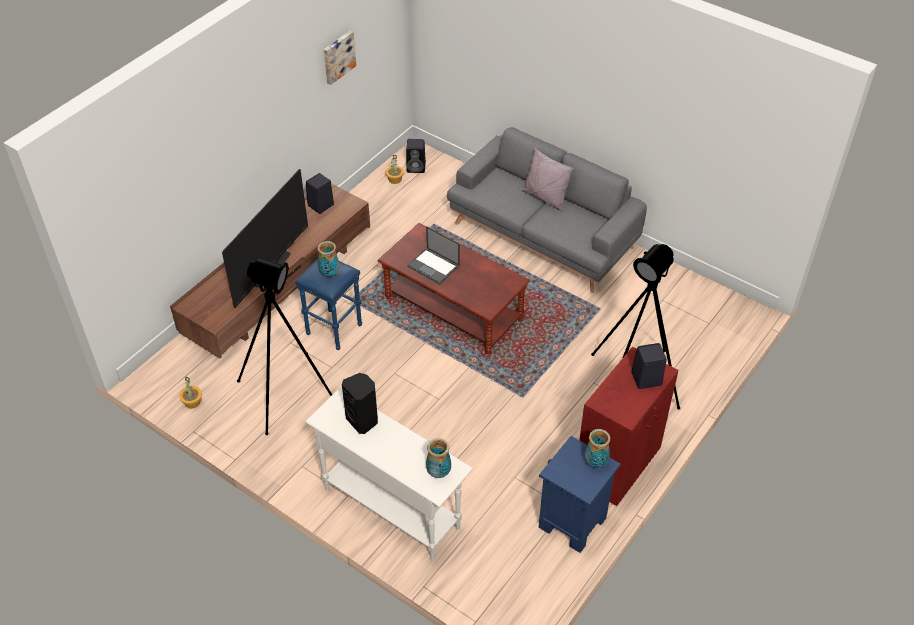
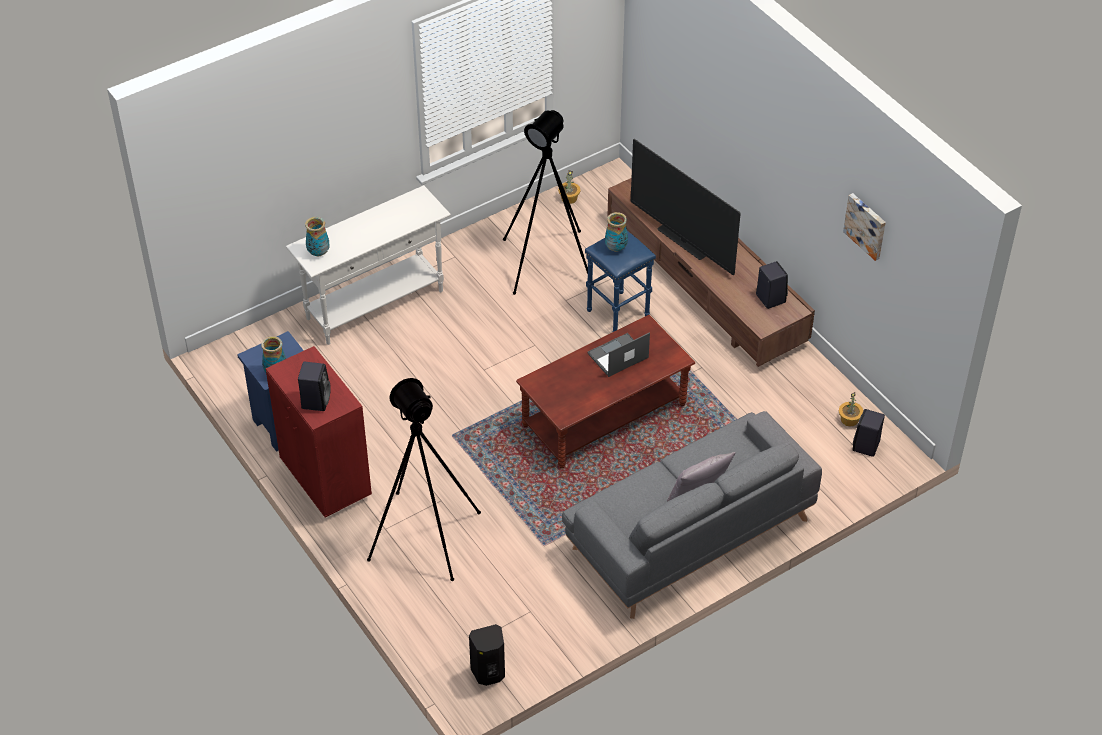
camera: 110 degrees right, 0 degrees up
black speaker [342,373,378,434] -> black speaker moved to [469,624,505,686]

